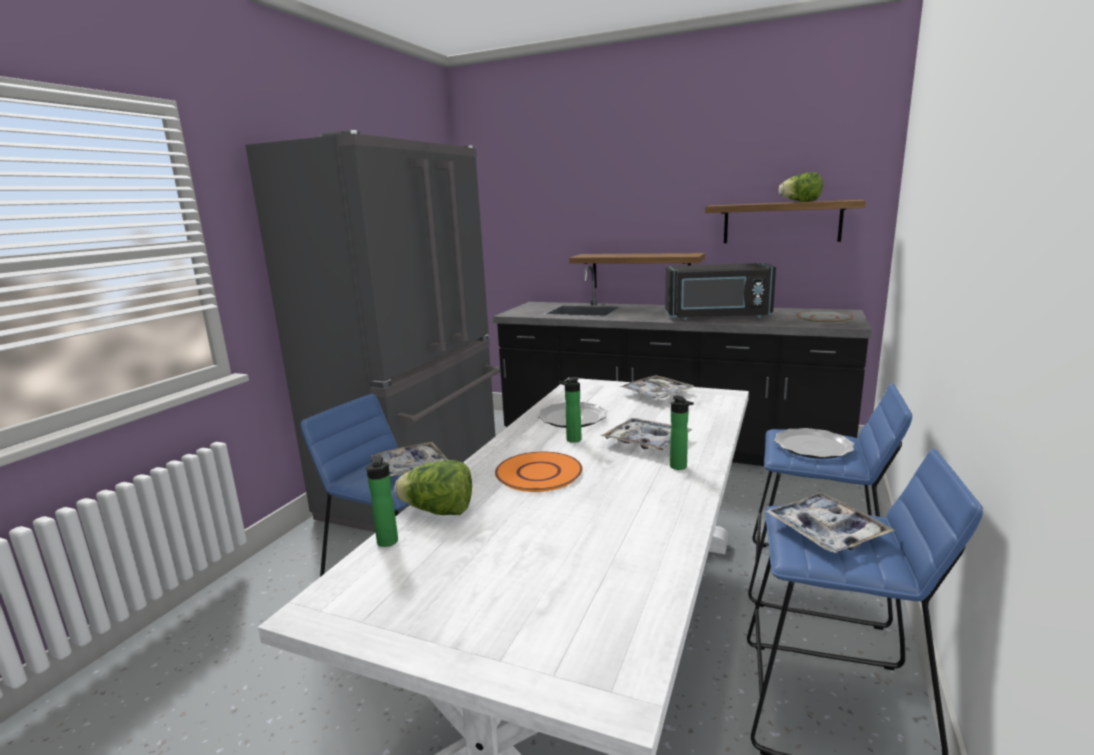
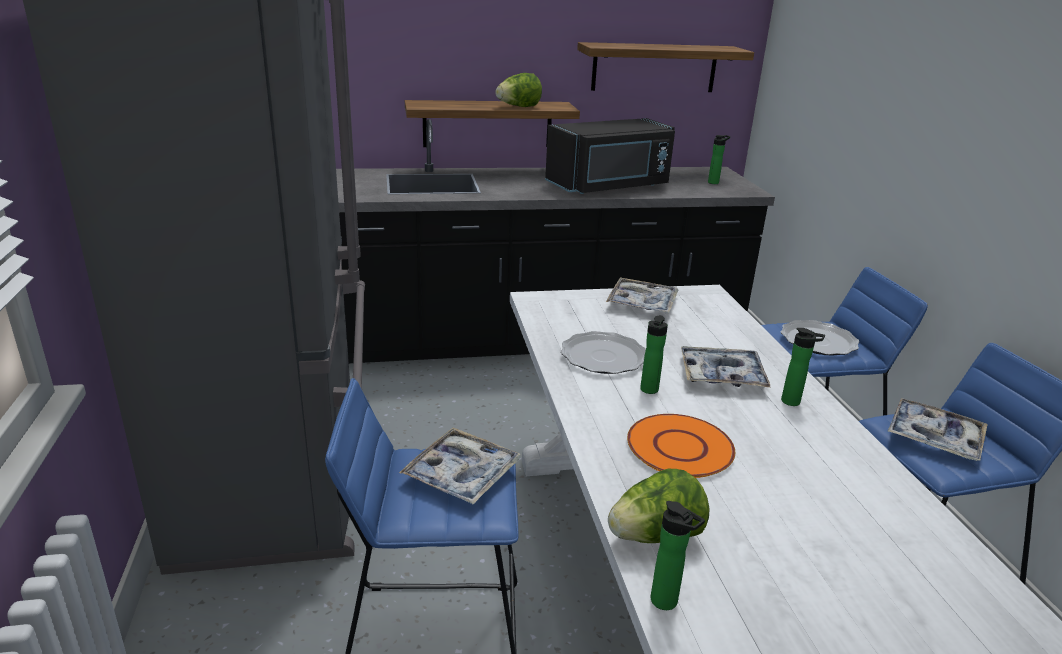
camera: 35 degrees left, 10 degrees up
lettuce [779,172,823,202] -> lettuce moved to [495,73,542,107]
grey plate [797,311,854,323] -> bottle [708,135,730,184]

